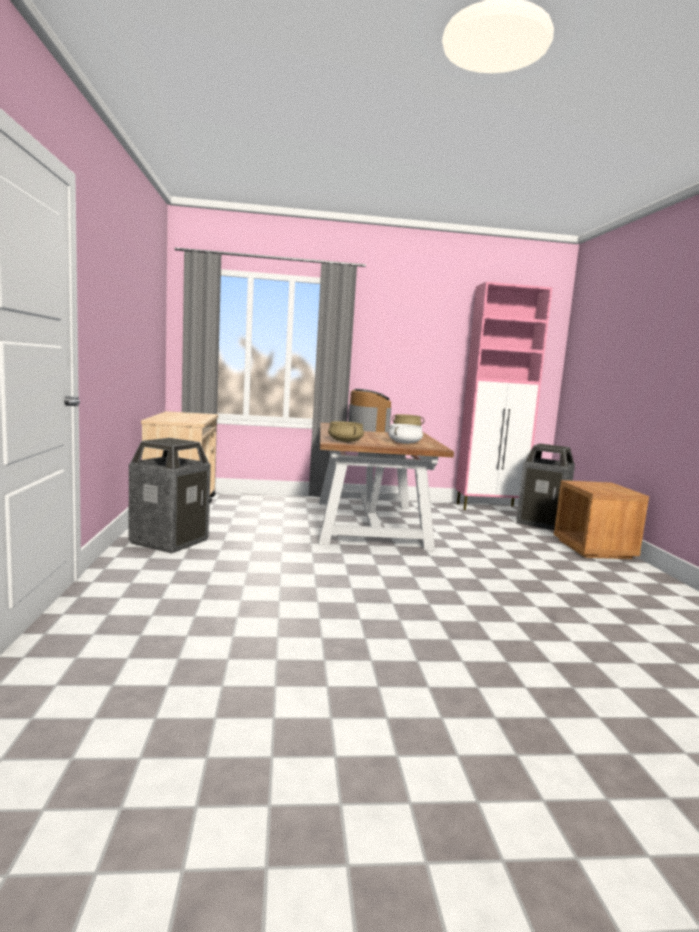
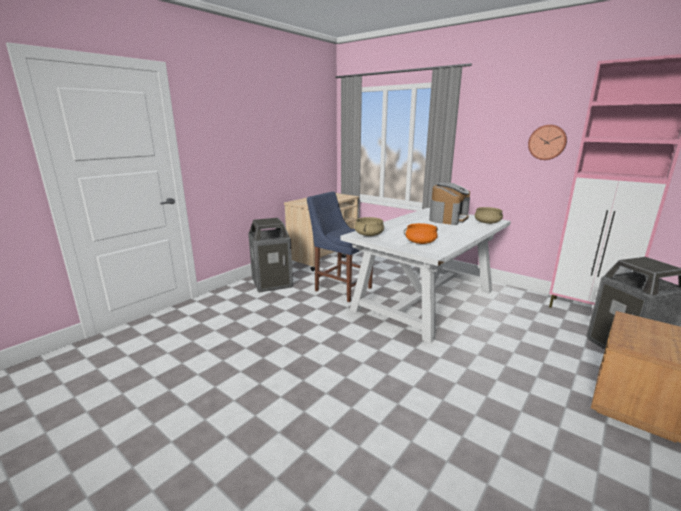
camera: 45 degrees right, 10 degrees up
brown dining table [318,423,454,550] -> white dining table [340,208,511,343]
white cooking pot [388,424,423,444] -> orange cooking pot [404,223,438,244]
none -> blue chair [307,191,373,302]
none -> wall clock [528,125,567,160]

